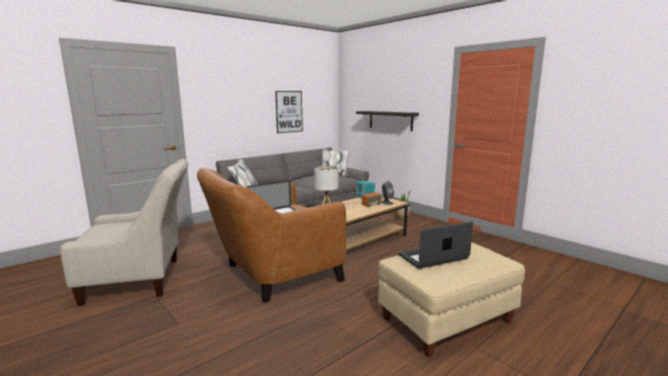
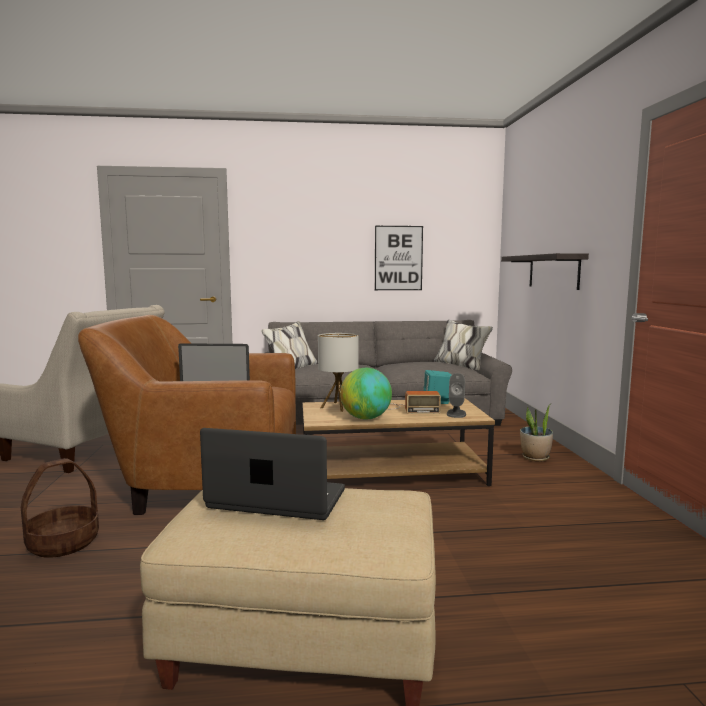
camera: 35 degrees right, 5 degrees down
none -> basket [21,458,99,558]
none -> globe [340,368,392,420]

